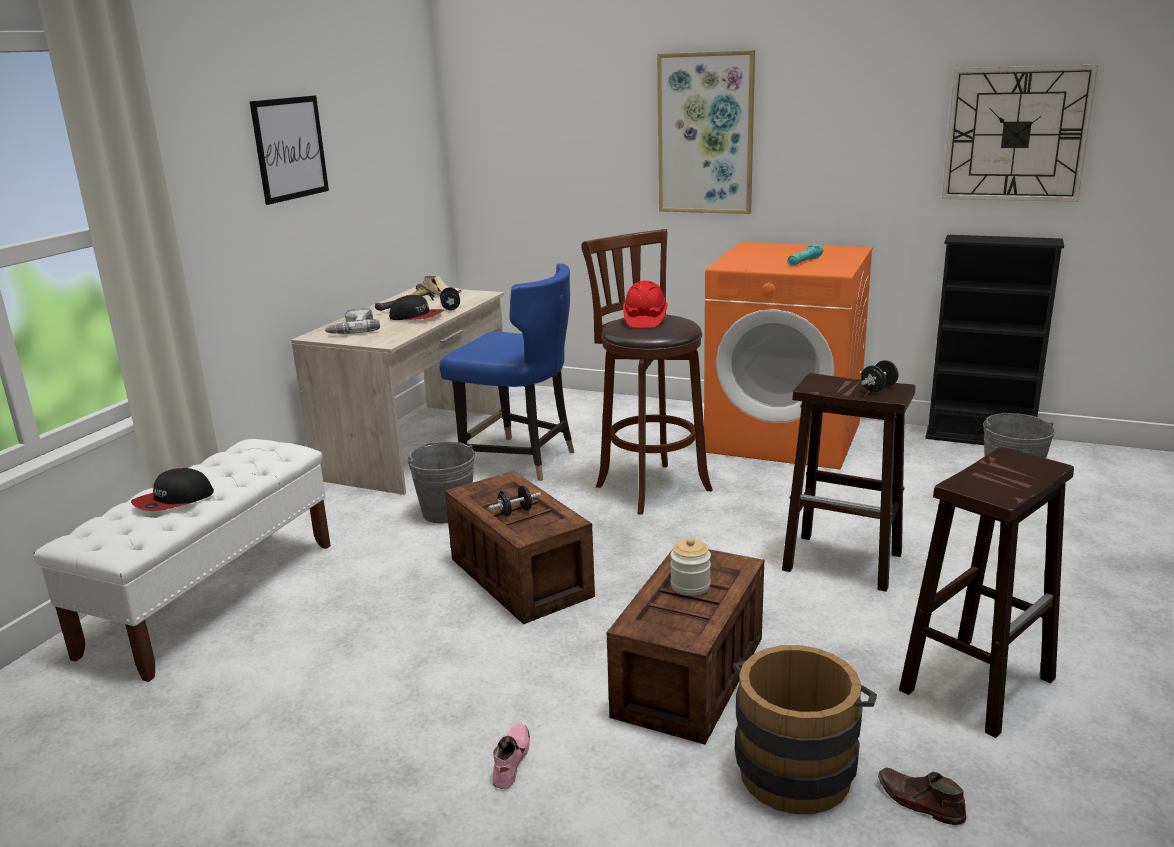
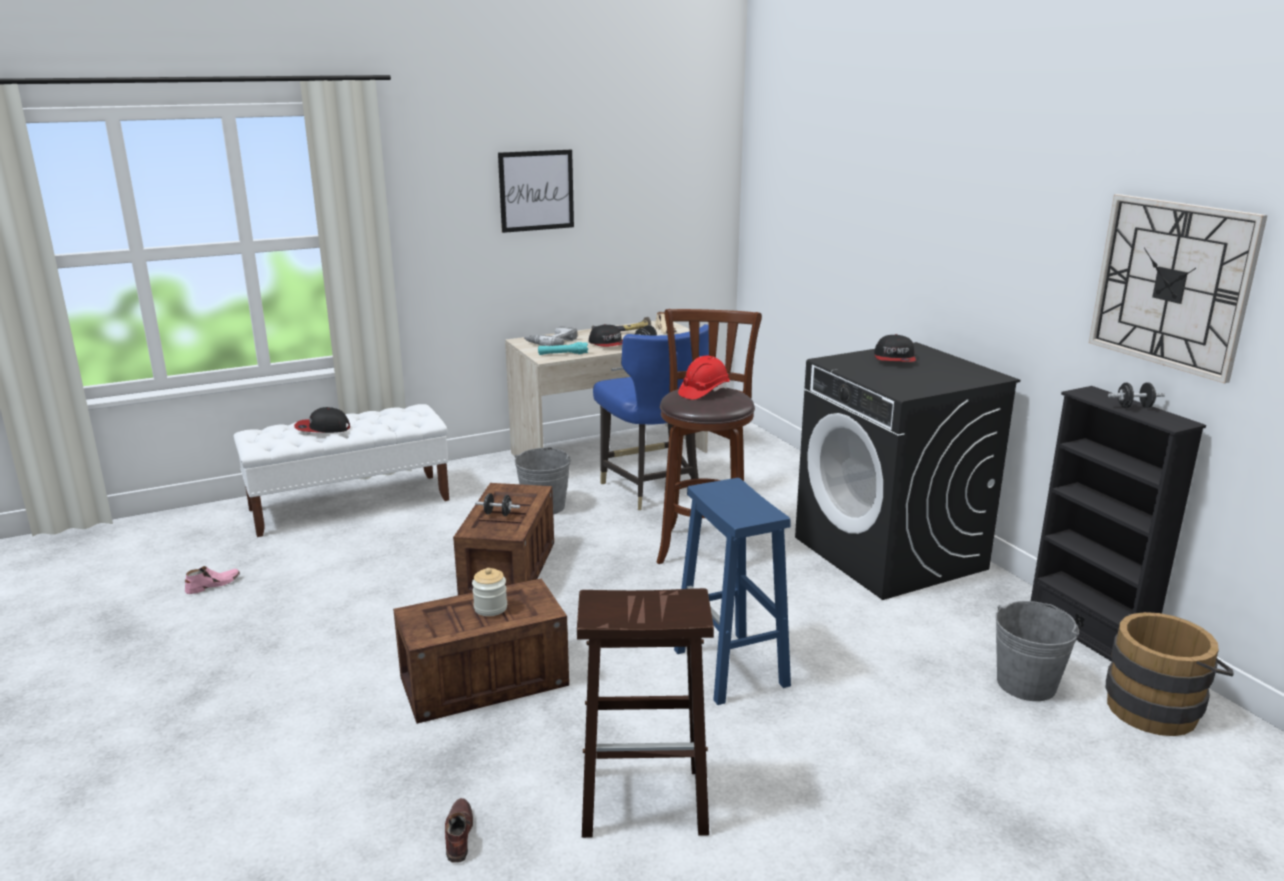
camera: 40 degrees right, 0 degrees up
pink shoe [493,723,530,789] -> pink shoe moved to [185,566,240,594]
picture [657,50,755,214] -> none
orange washing machine [704,242,873,470] -> black washing machine [795,342,1020,600]
brown bucket [732,645,877,814] -> brown bucket moved to [1106,612,1234,736]
brown stool [782,373,916,592] -> blue stool [674,478,791,705]
turquoise flashlight [787,244,824,266] -> turquoise flashlight moved to [538,342,588,355]
black dumbbell [861,360,899,392] -> black dumbbell moved to [1108,382,1165,408]
none -> cap [874,334,916,362]

